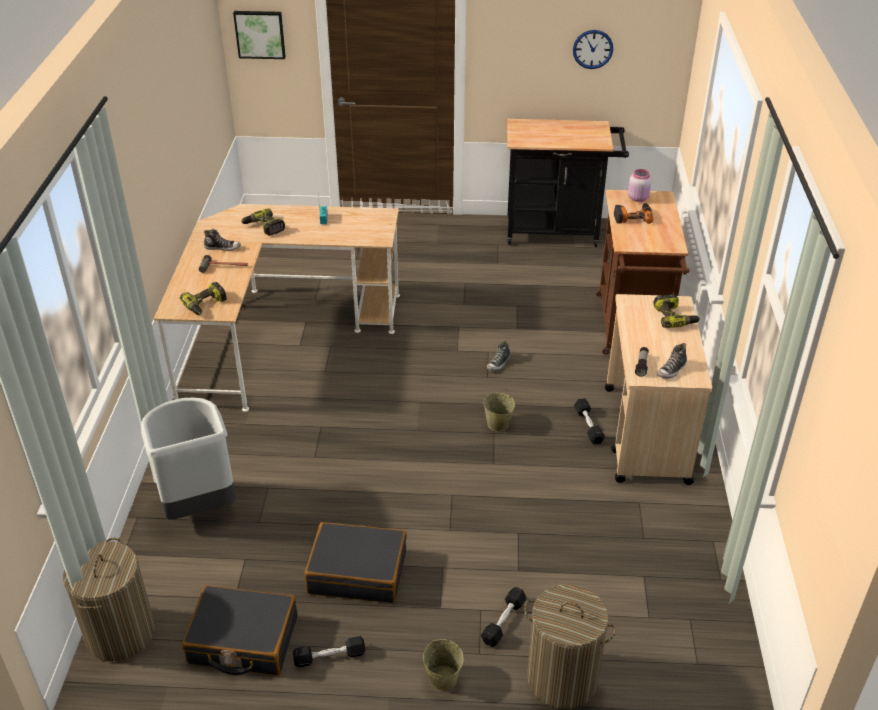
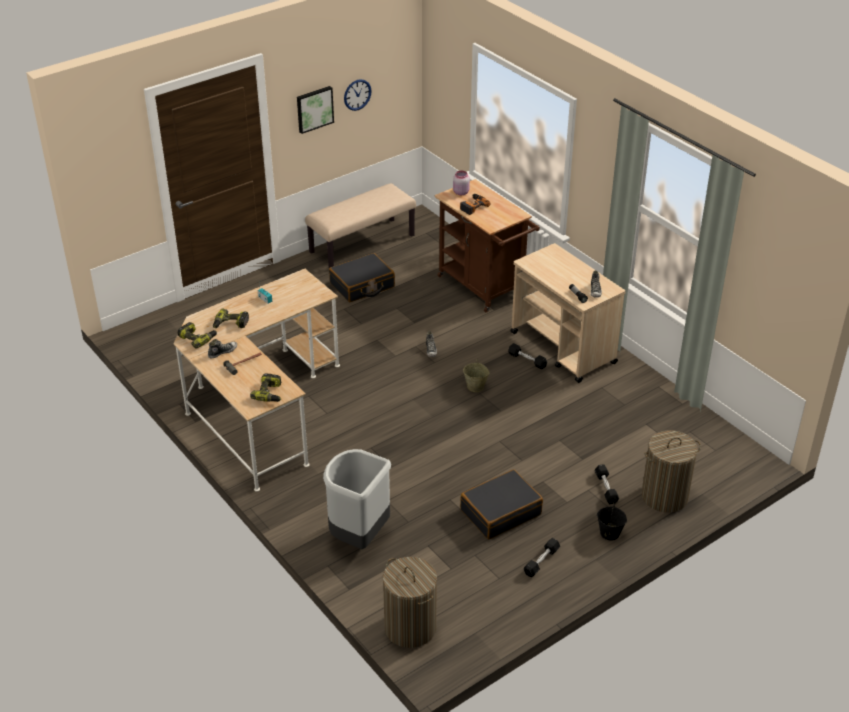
camera: 40 degrees left, 0 degrees up
black suitcase [182,585,297,676] -> black suitcase moved to [329,253,395,302]
picture [233,11,286,59] -> picture moved to [297,86,334,134]
beige bucket [423,639,464,691] -> black bucket [597,503,627,541]
black cart [507,119,629,247] -> beige bench [305,183,416,268]
power drill [653,294,700,328] -> power drill moved to [178,322,217,349]

